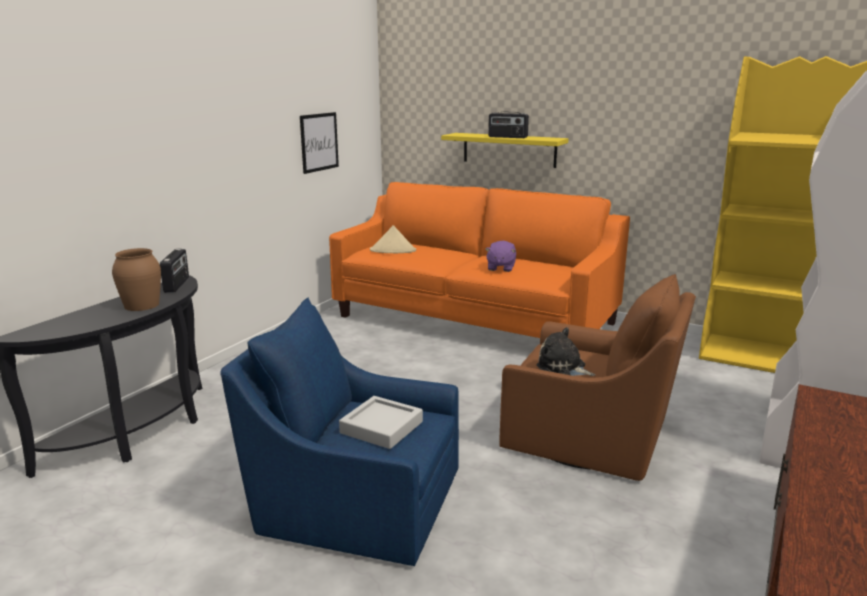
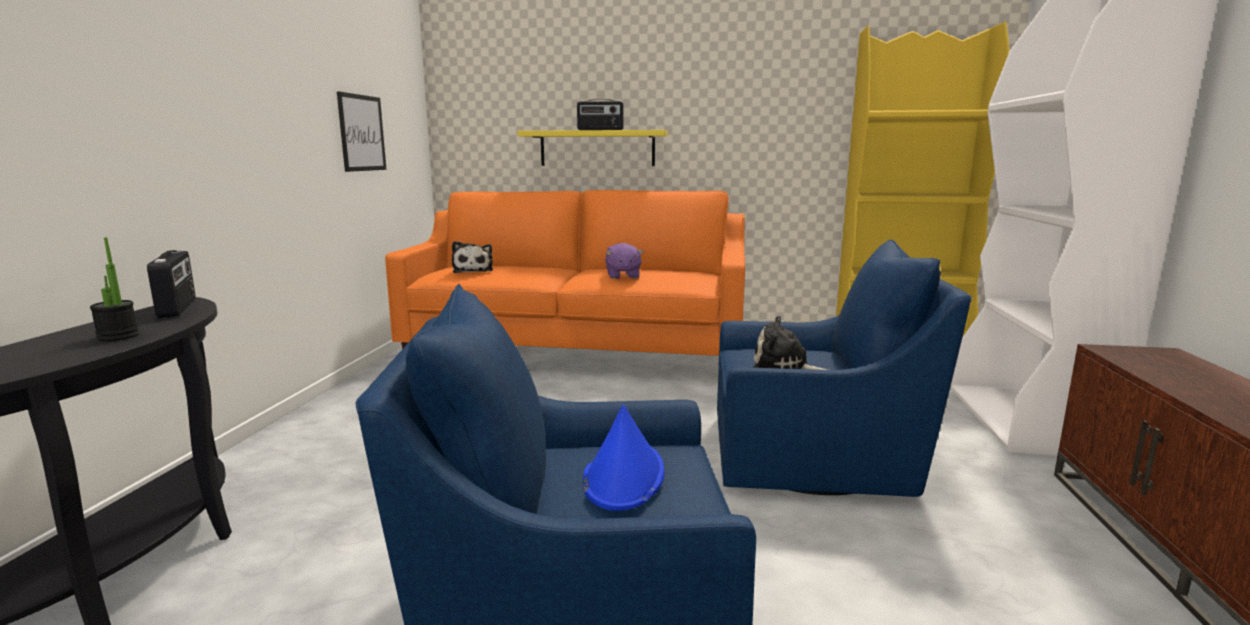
camera: 20 degrees left, 5 degrees down
brown vase [112,248,161,311] -> potted plant [90,238,139,341]
grey tray [339,396,423,449] -> blue hat [583,405,664,511]
beige hat [370,225,416,253] -> plush toy [452,241,493,273]
brown armchair [499,274,696,481] -> blue armchair [717,239,972,497]

